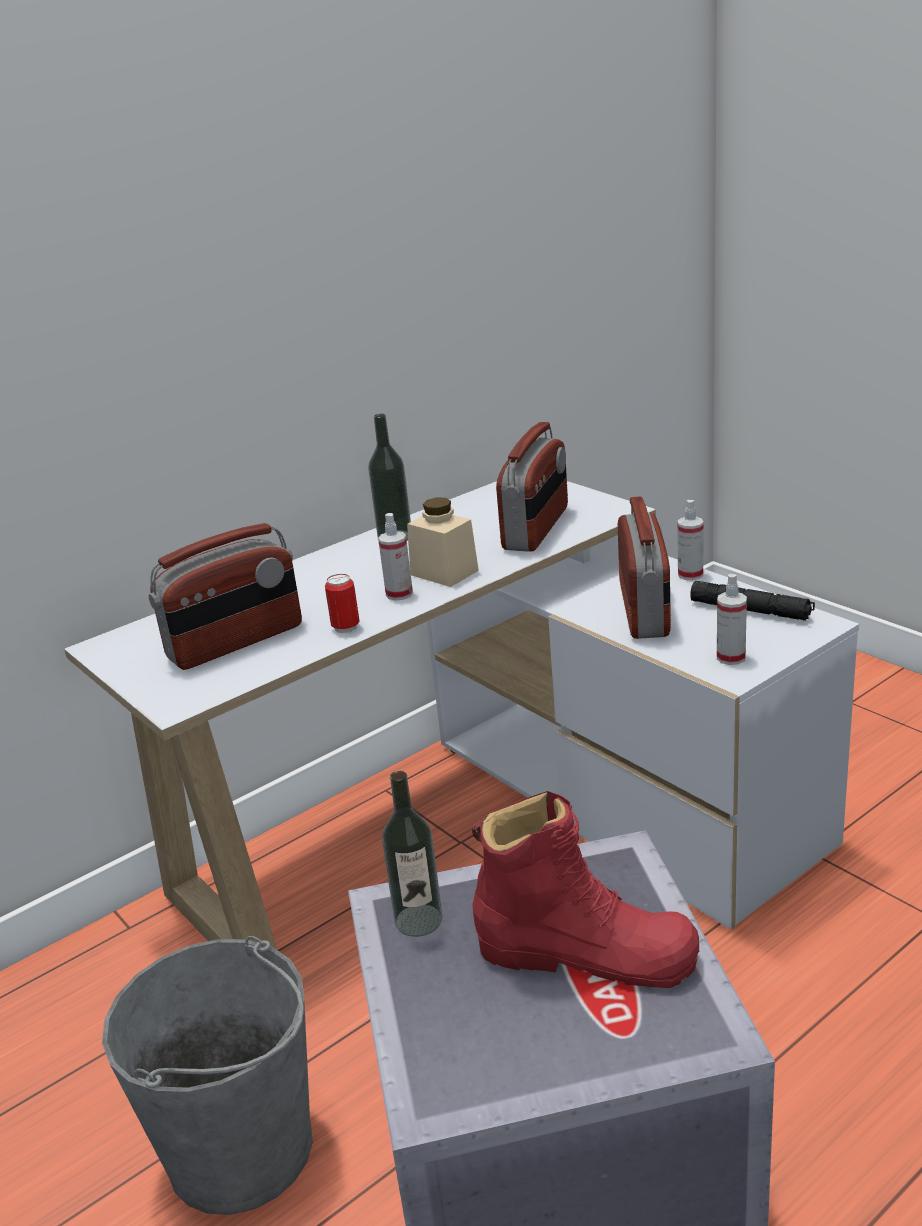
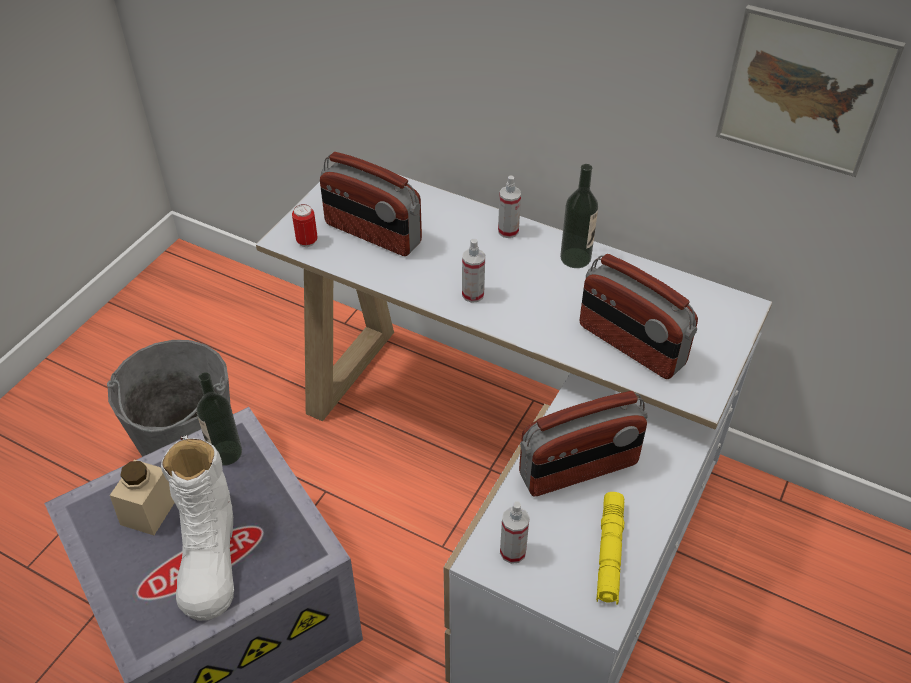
camera: 65 degrees right, 20 degrees up
can [325,574,360,633] -> can moved to [292,204,318,247]
beige jar [407,497,479,587] -> beige jar moved to [110,460,175,535]
red boot [472,791,699,988] -> white boot [161,435,234,621]
radio [496,422,568,552] -> radio turned 45 degrees clockwise [580,254,698,379]
spray bottle [677,500,703,580] -> spray bottle moved to [498,175,521,238]
black flashlight [690,581,815,621] -> yellow flashlight [596,492,624,605]
none -> picture [716,5,906,177]

